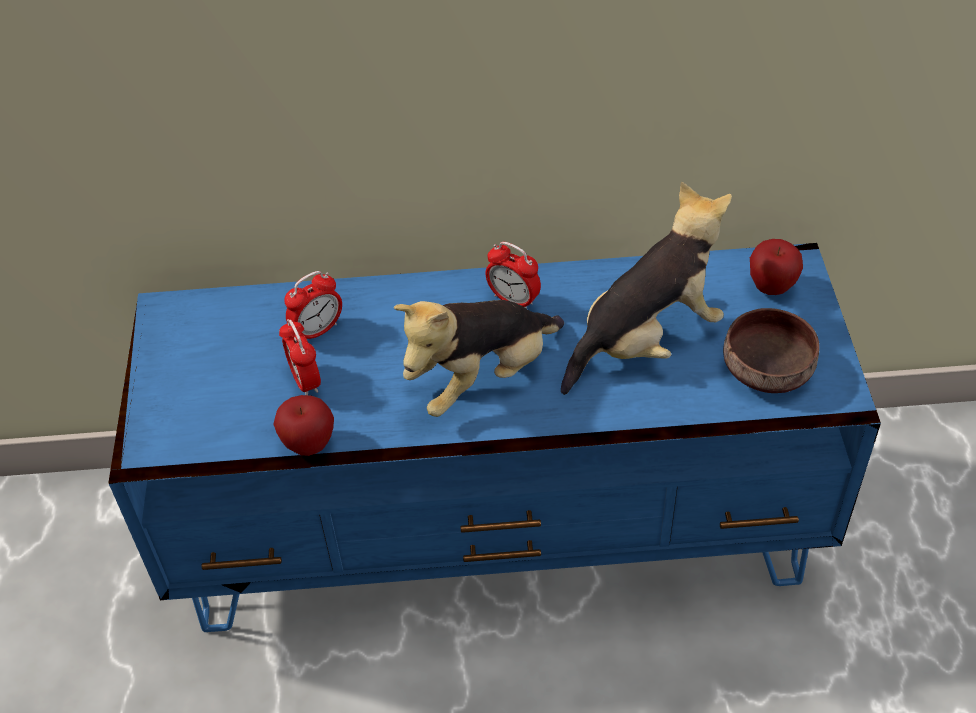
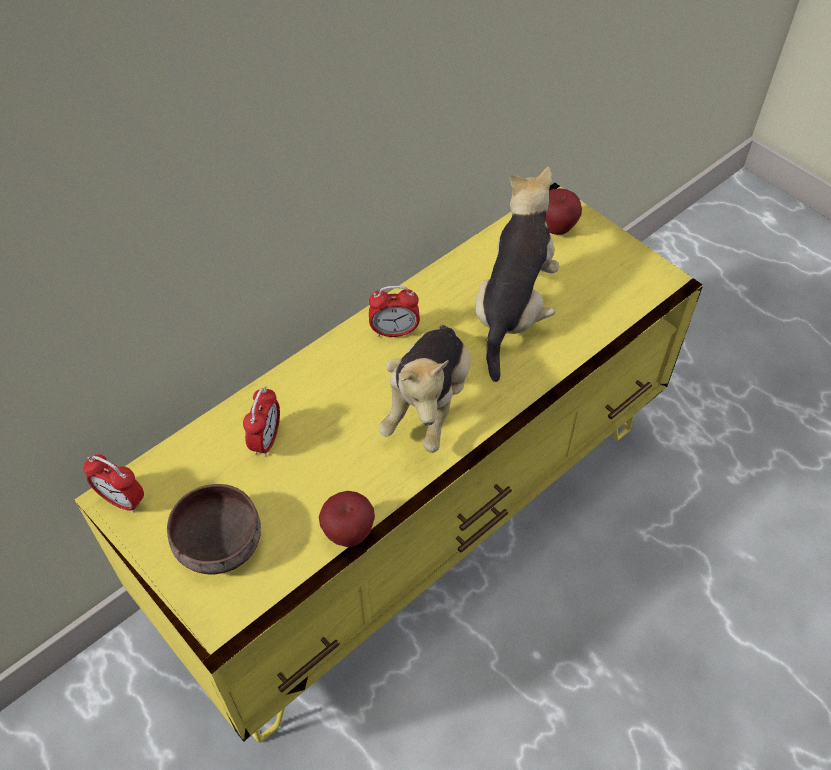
camera: 40 degrees left, 5 degrees up
blue tv stand [108,243,881,632] -> yellow tv stand [74,183,703,743]
alarm clock [279,319,321,395] -> alarm clock moved to [83,454,144,513]
brown bowl [723,308,820,393] -> brown bowl moved to [167,484,261,575]

